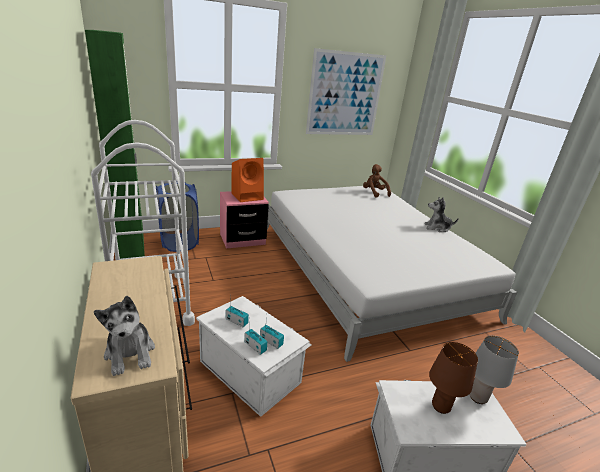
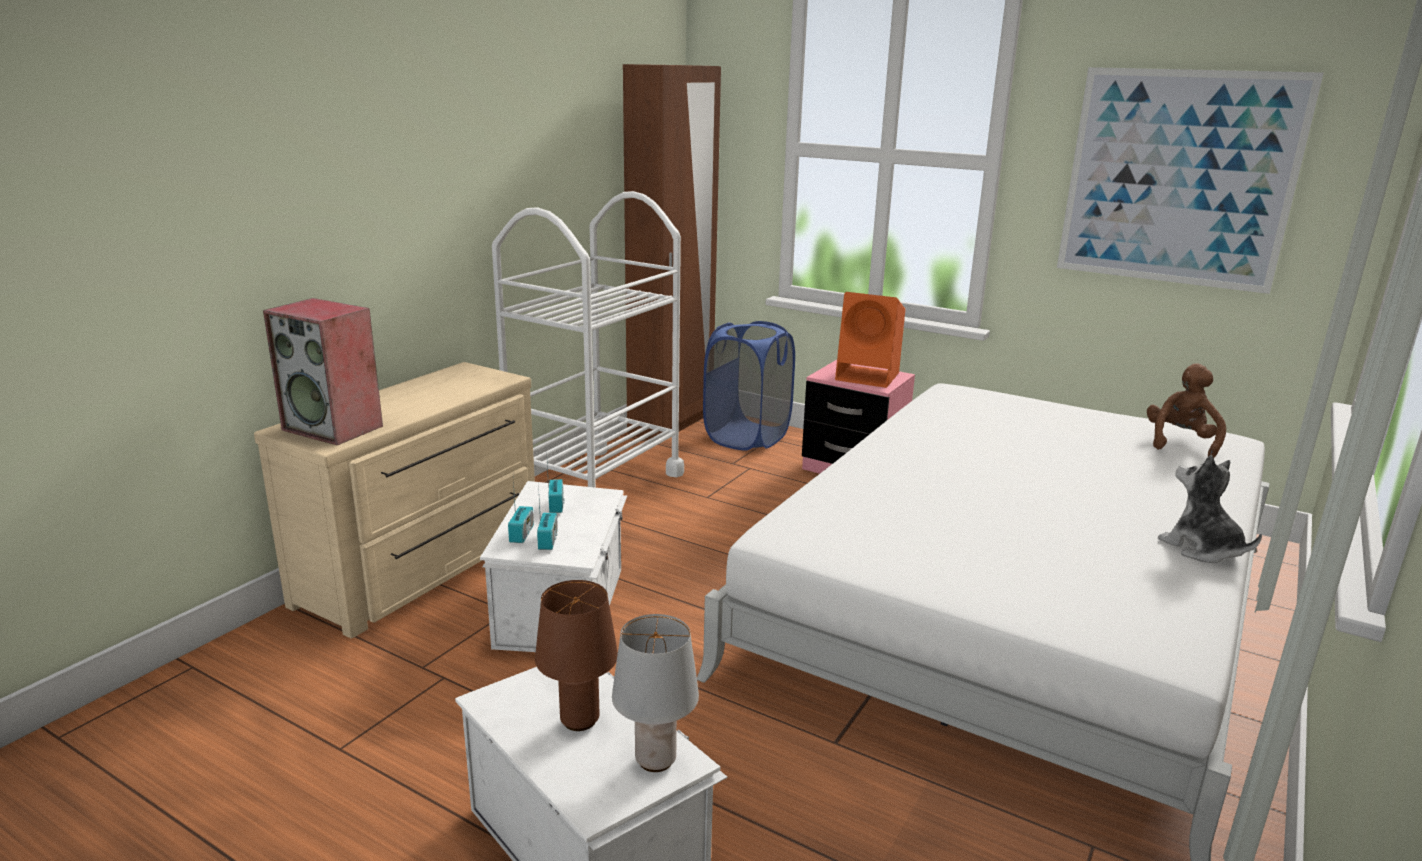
camera: 55 degrees right, 5 degrees down
green wardrobe [85,30,145,259] -> brown wardrobe [623,64,721,440]
plush toy [94,296,155,376] -> speaker [263,298,383,445]

